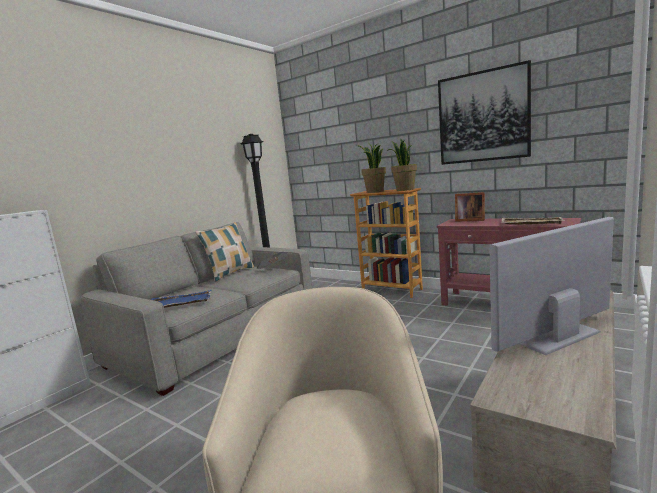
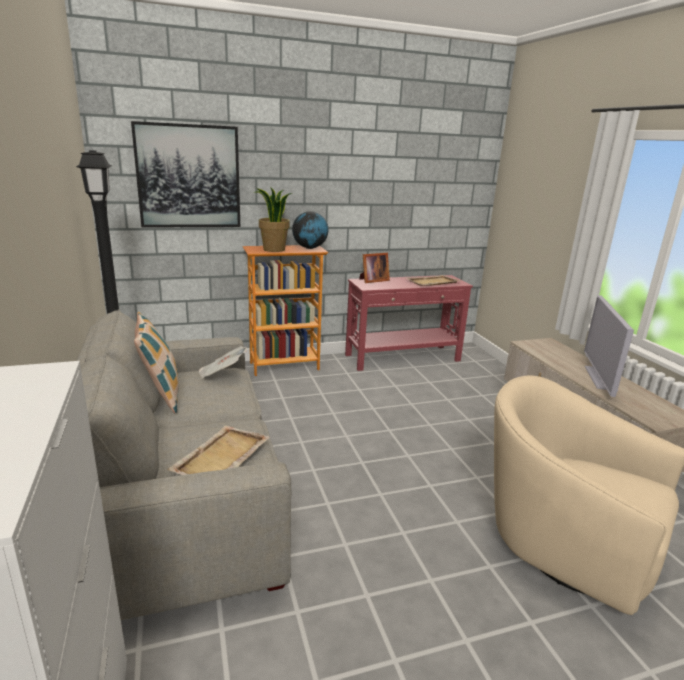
camera: 55 degrees left, 10 degrees up
blue tray [151,290,212,308] -> beige tray [167,425,270,475]
potted plant [387,138,417,191] -> globe [292,211,328,249]
picture [438,60,531,165] -> picture moved to [131,121,240,228]

